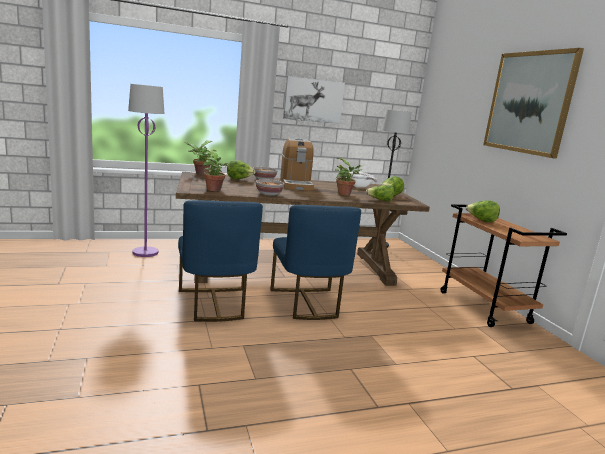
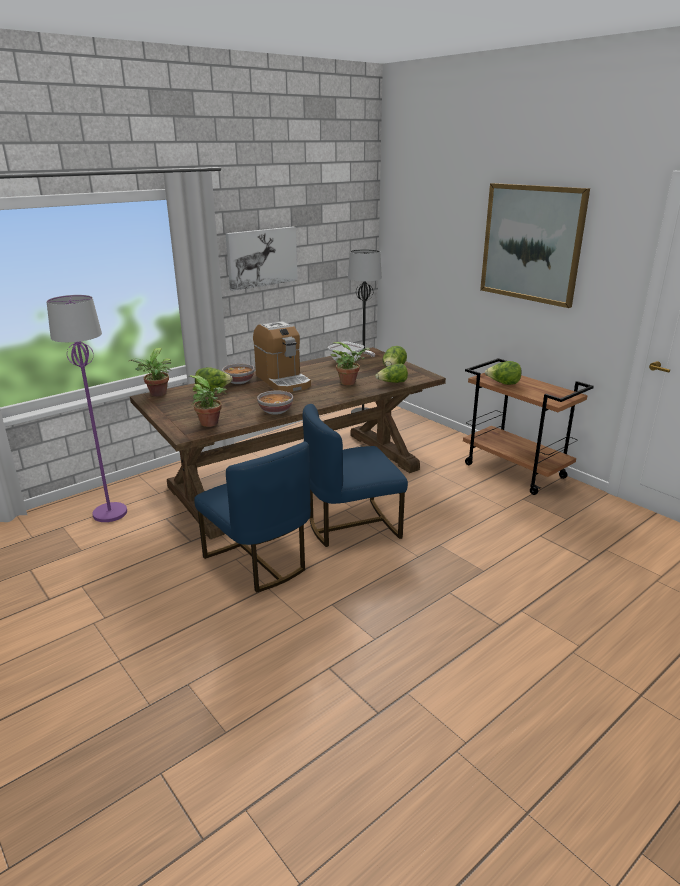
camera: 20 degrees left, 10 degrees up
blue chair [270,205,361,320] -> blue chair turned 105 degrees clockwise [303,404,408,547]

